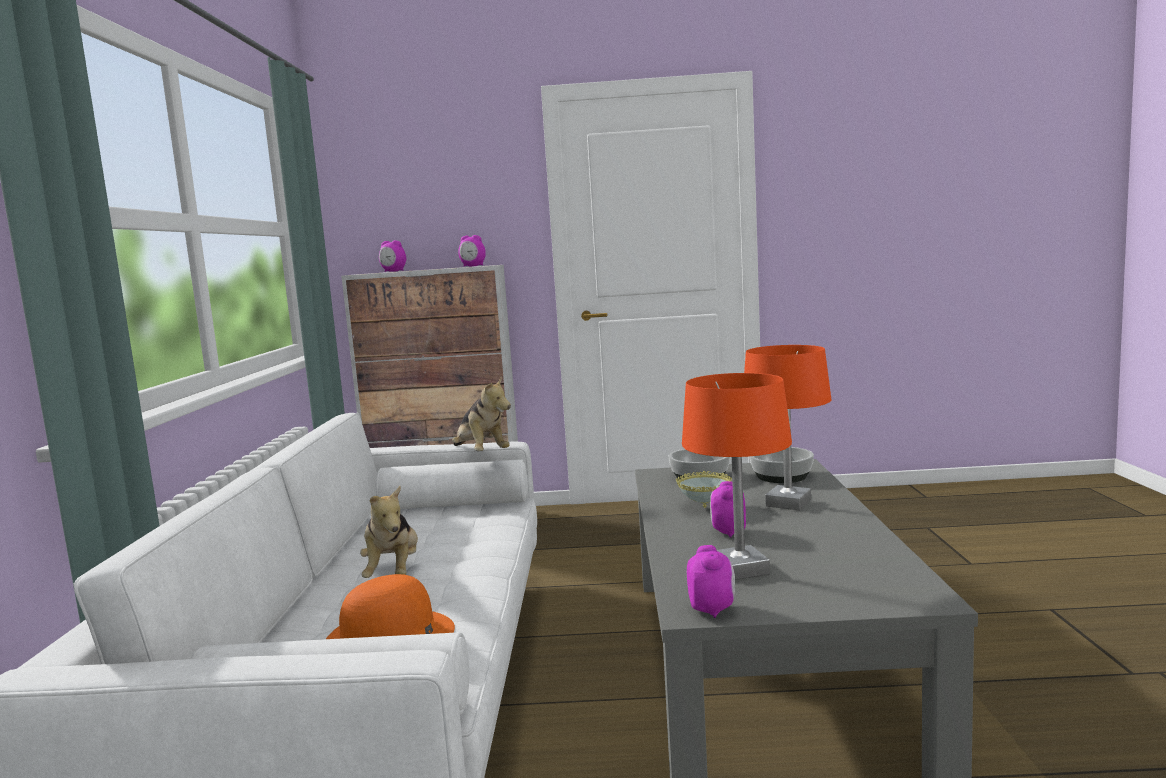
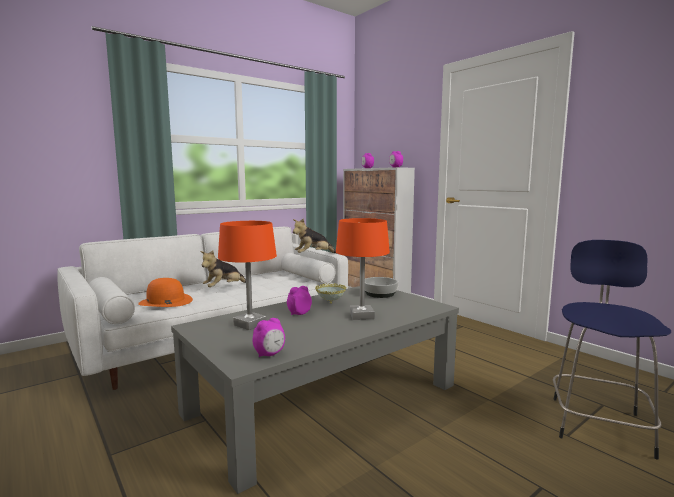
camera: 50 degrees right, 0 degrees up
plush toy [452,376,511,451] -> plush toy turned 45 degrees clockwise [293,218,336,253]
alarm clock [687,545,735,618] -> alarm clock moved to [252,318,285,357]
bowl [749,447,814,483] -> none
none -> blue stool [553,240,671,460]

